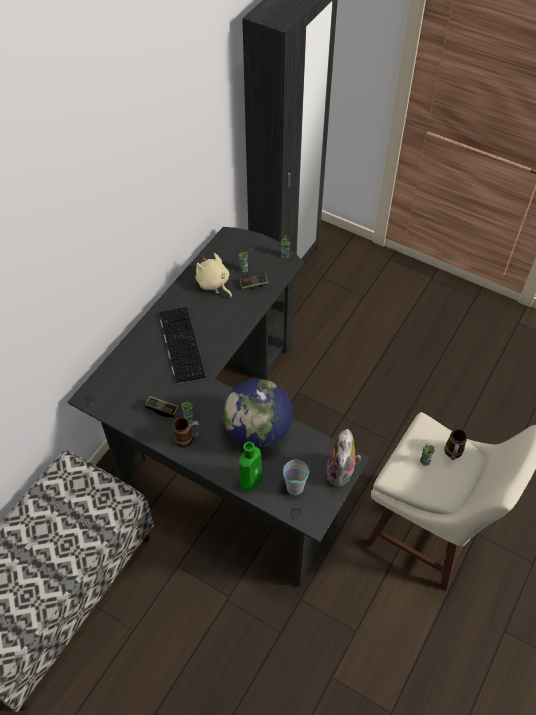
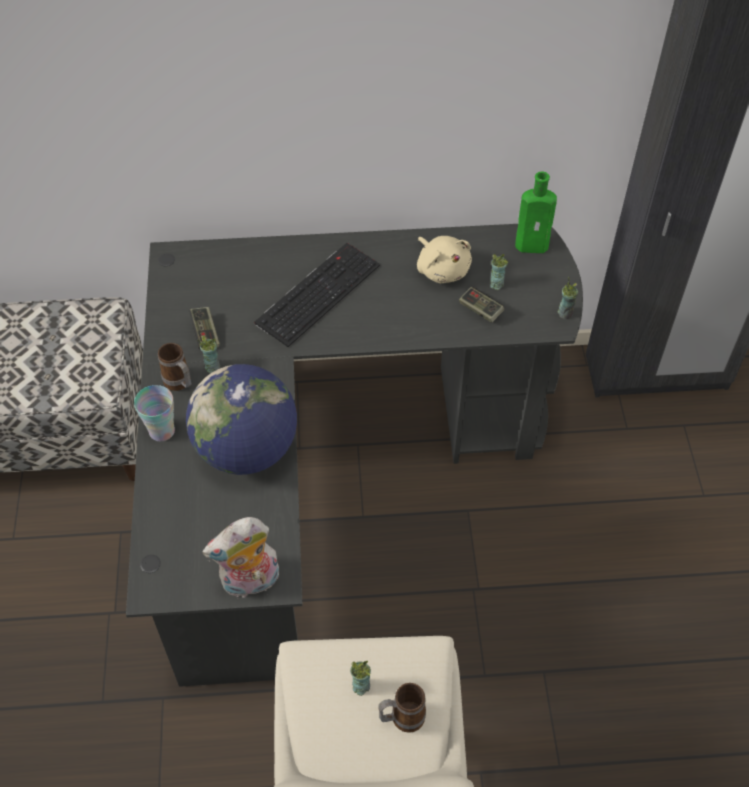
camera: 55 degrees right, 0 degrees up
beige plush toy [196,253,232,298] -> beige plush toy turned 135 degrees clockwise [417,236,472,283]
green bottle [239,442,262,491] -> green bottle moved to [515,171,557,253]
cup [283,460,309,495] -> cup moved to [134,385,175,441]

